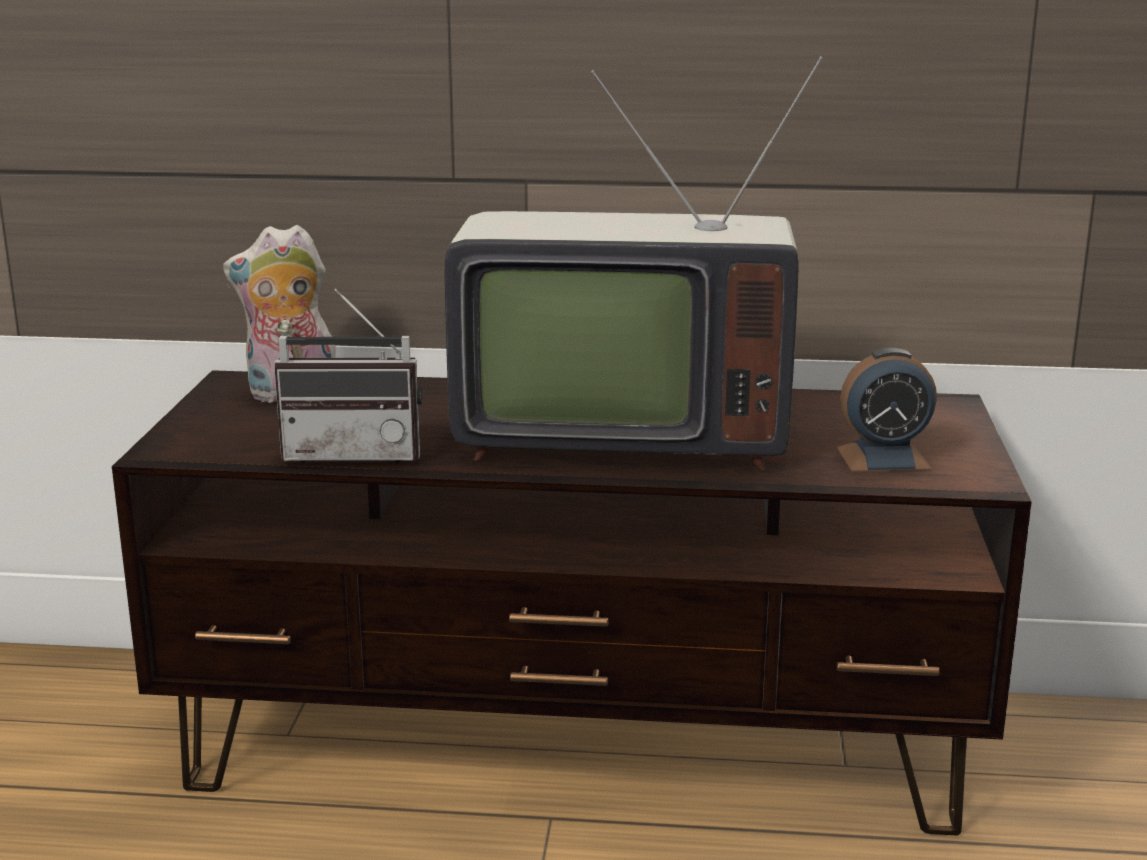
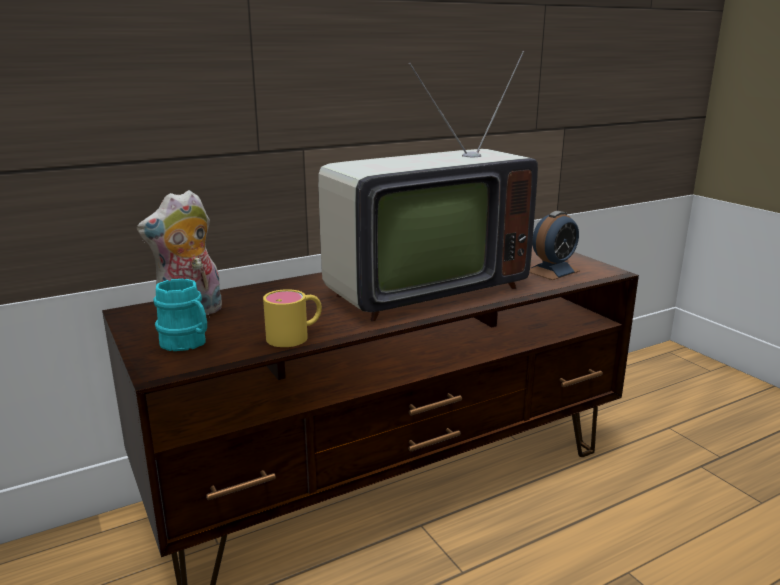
camera: 35 degrees left, 0 degrees up
radio [274,289,422,463] -> yellow mug [263,289,322,347]
none -> turquoise mug [153,279,207,351]

